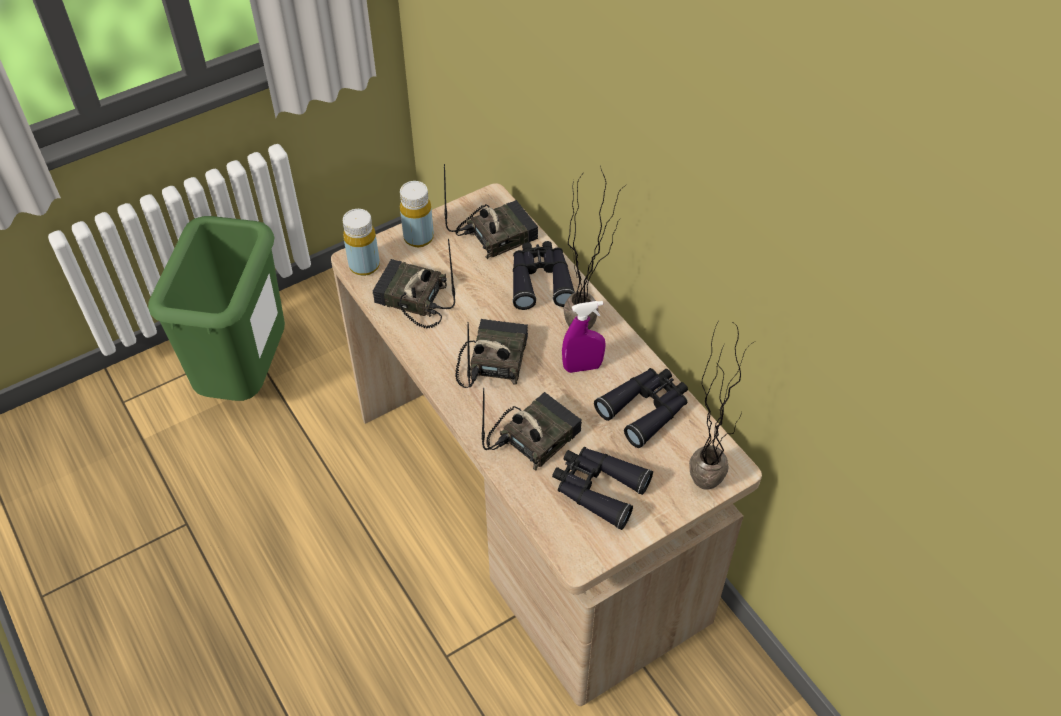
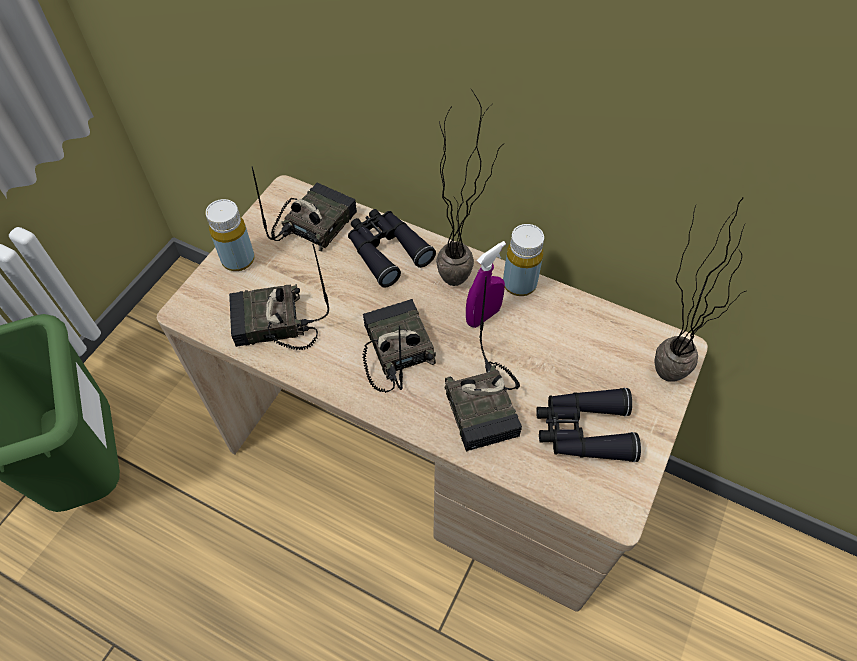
camera: 30 degrees left, 5 degrees up
yellow bottle [343,209,380,276] -> yellow bottle moved to [503,224,544,296]
radio [482,388,582,471] -> radio turned 150 degrees clockwise [445,276,522,451]
black binoculars [594,368,688,448] -> none

